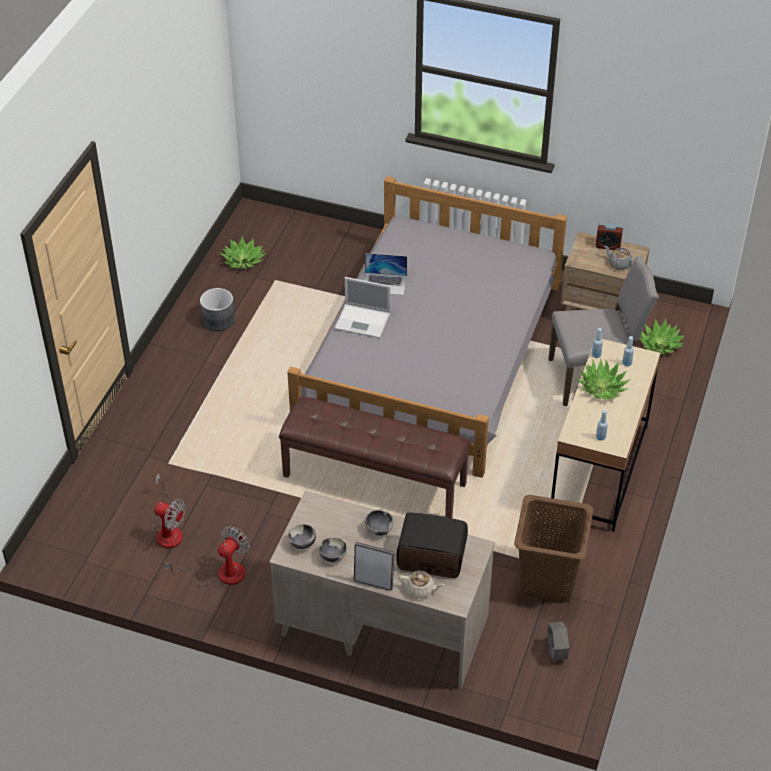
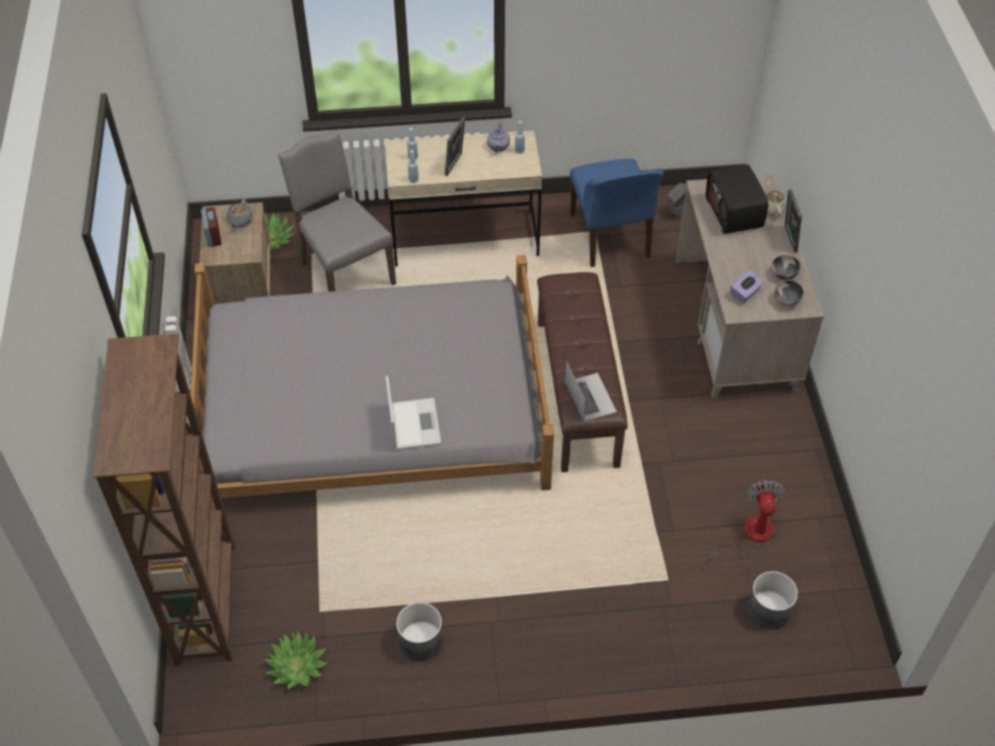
camera: 115 degrees left, 5 degrees up
fan [164,526,250,588] -> none
laptop [364,253,407,295] -> laptop moved to [565,361,617,421]
bowl [365,510,394,536] -> none
brown laundry basket [514,495,594,603] -> blue chair [570,159,664,267]
potted plant [577,358,630,400] -> picture frame [445,117,465,176]
none -> brown bookcase [93,333,235,666]
none -> teapot [487,123,510,153]
none -> purple tissue box [731,270,764,303]
none -> grey planter [747,571,798,629]

